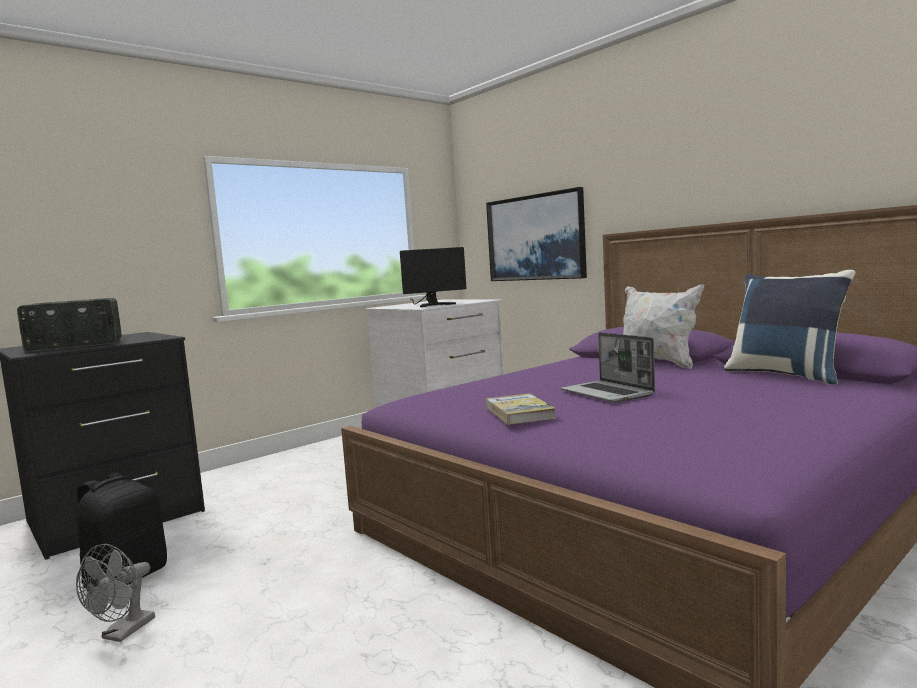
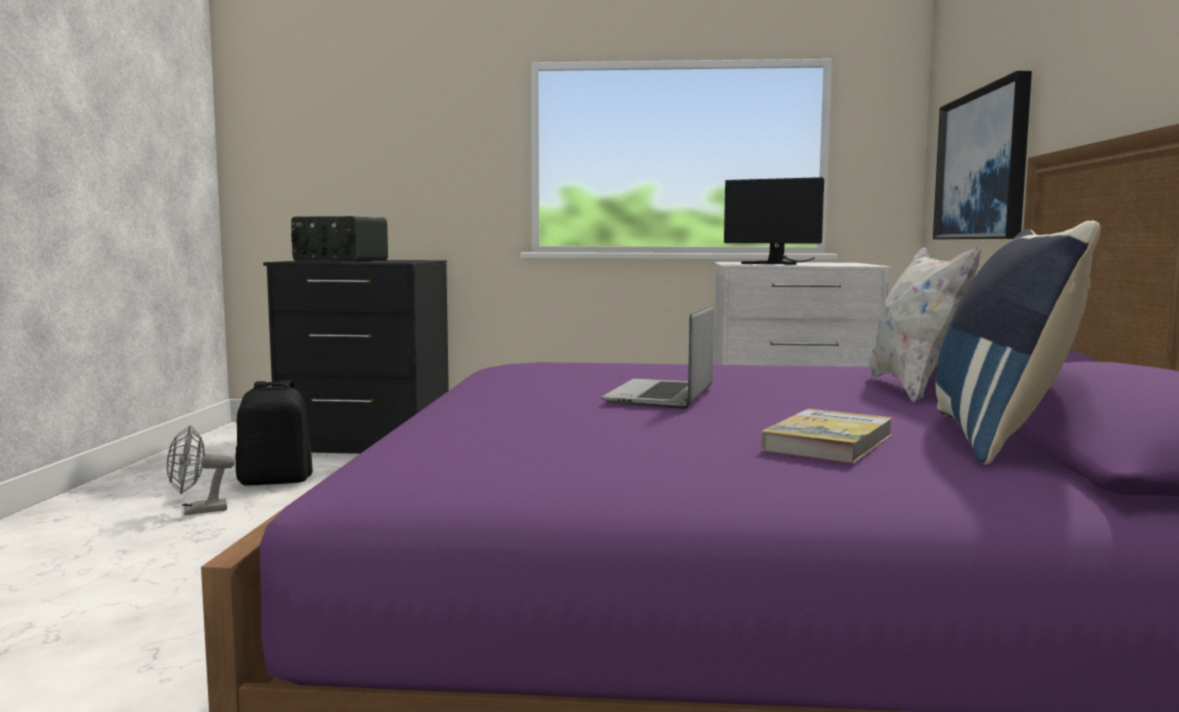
camera: 45 degrees right, 0 degrees up
book [486,393,556,425] -> book moved to [761,409,893,463]

